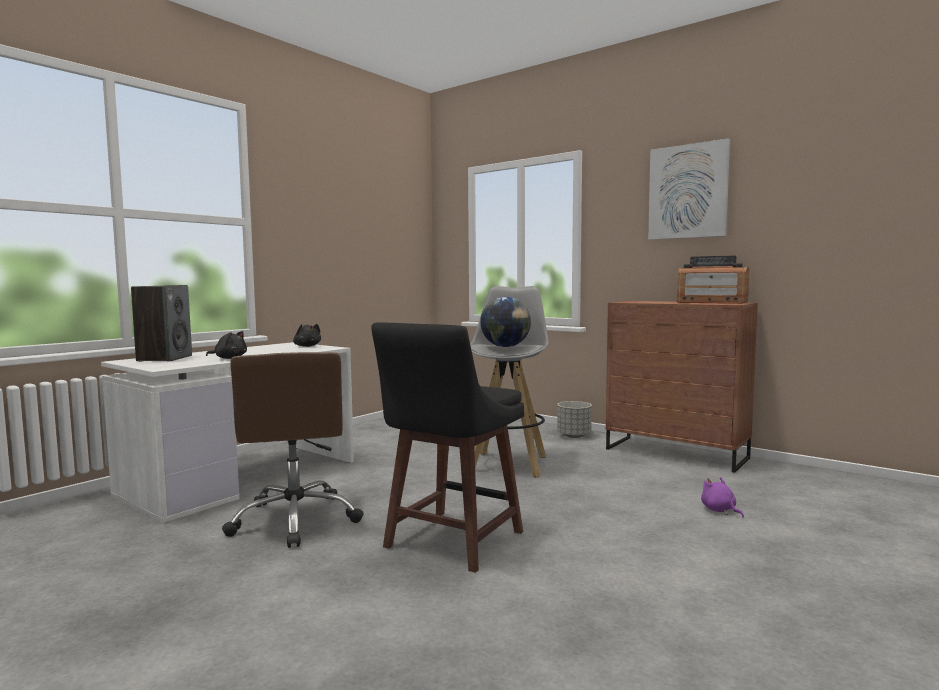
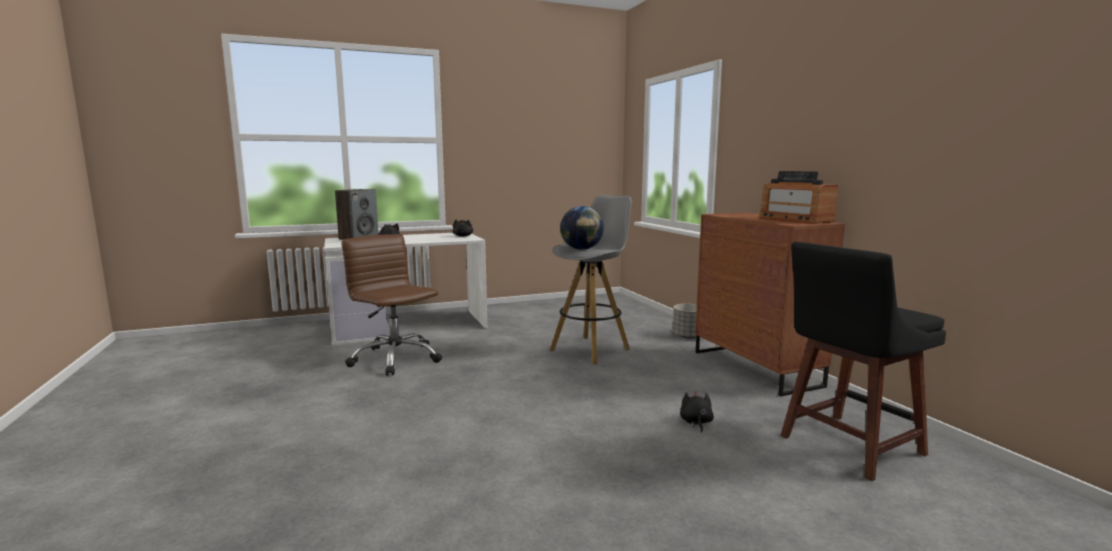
camera: 30 degrees right, 5 degrees up
brown office chair [222,352,364,548] -> brown office chair turned 120 degrees clockwise [341,234,442,376]
black stool [371,322,524,573] -> black stool moved to [781,242,946,481]
picture [648,138,730,240] -> none
purple plush toy [701,477,744,517] -> black plush toy [680,391,714,433]

